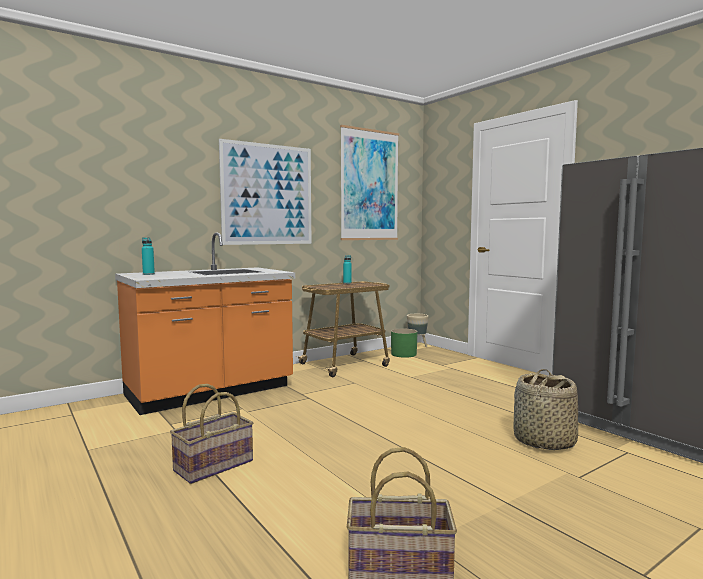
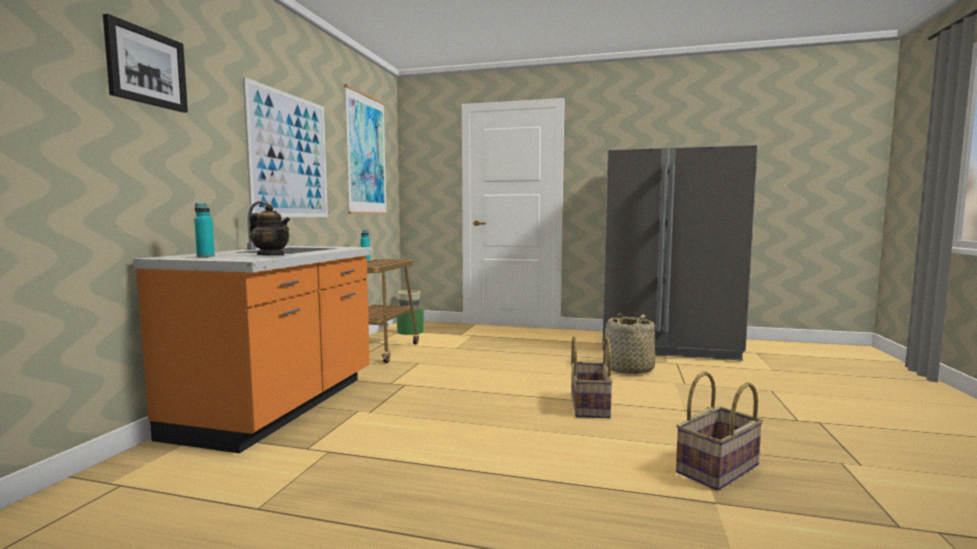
camera: 40 degrees left, 0 degrees up
basket [170,384,253,484] -> basket moved to [571,336,613,418]
none -> picture [103,14,188,113]
none -> teapot [249,204,290,256]

